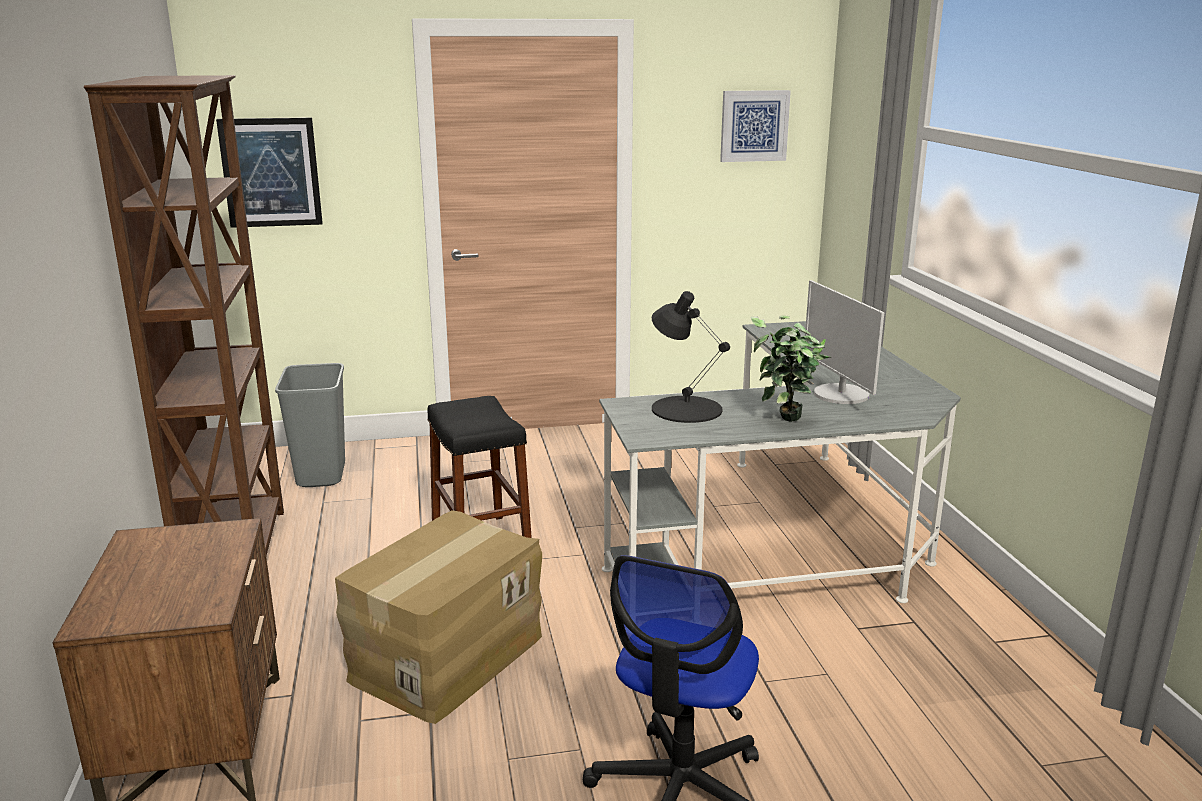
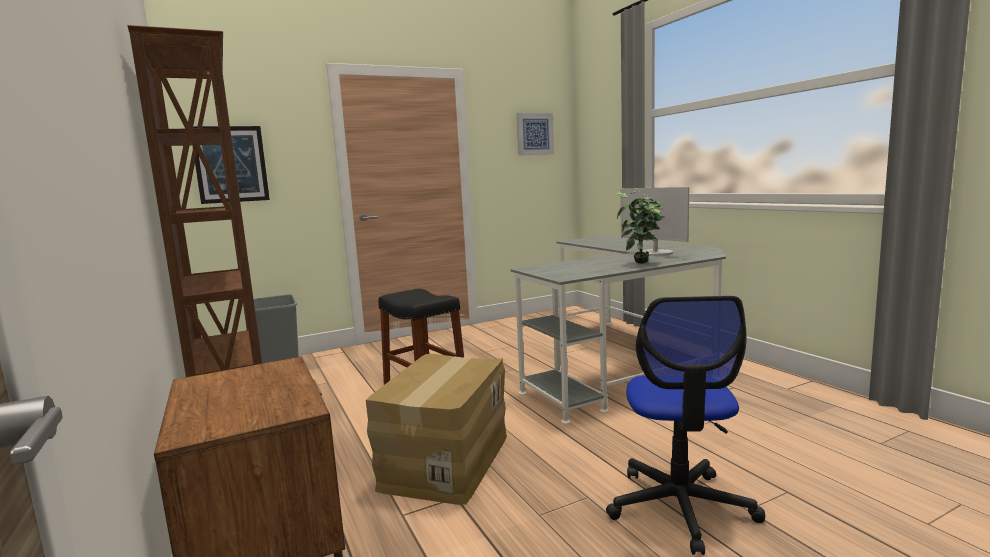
camera: 15 degrees left, 10 degrees down
black table lamp [652,291,730,423] -> none

